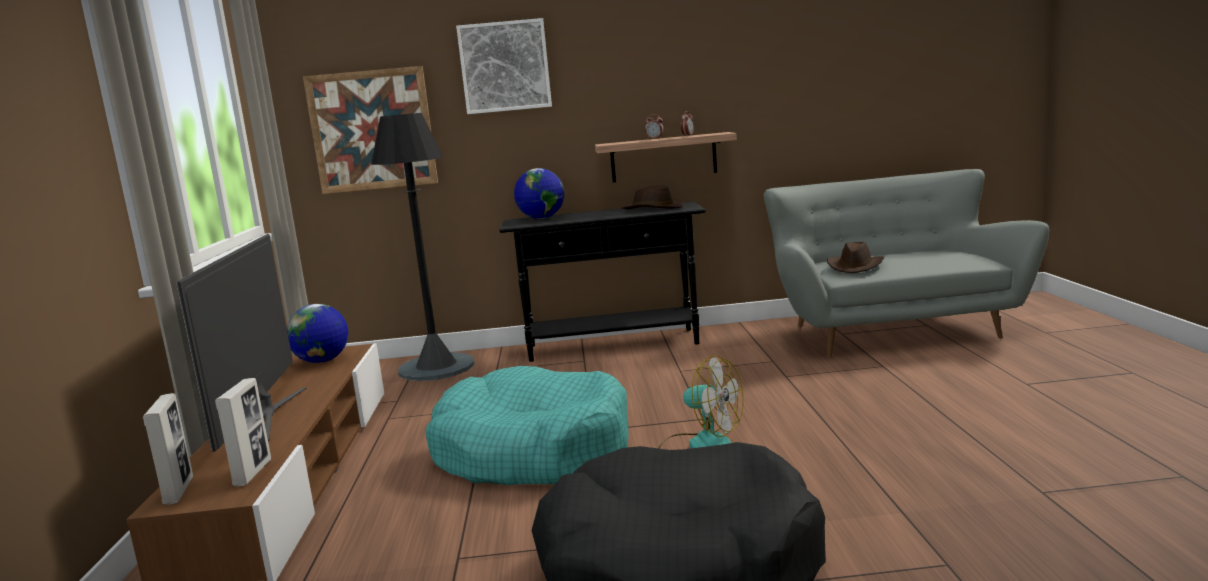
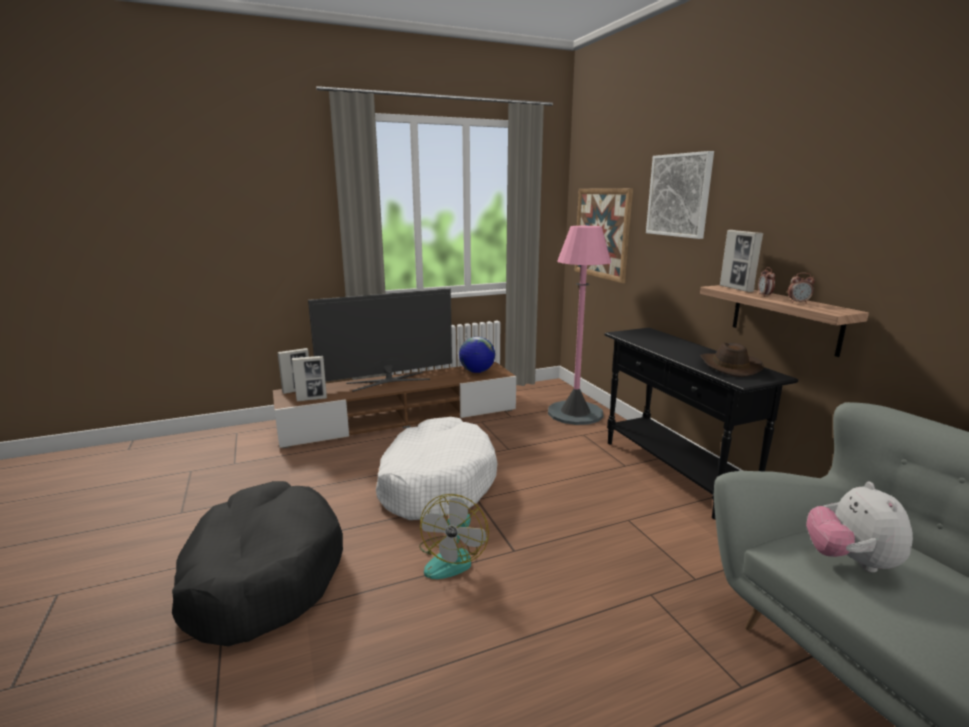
camera: 70 degrees right, 5 degrees up
black floor lamp [371,113,474,381] -> pink floor lamp [548,226,611,425]
turquoise dog bed [426,366,629,485] -> white dog bed [376,417,497,520]
globe [514,168,564,219] -> none
brown hat [827,242,884,273] -> plush toy [806,482,913,572]
none -> picture frame [720,230,763,292]

